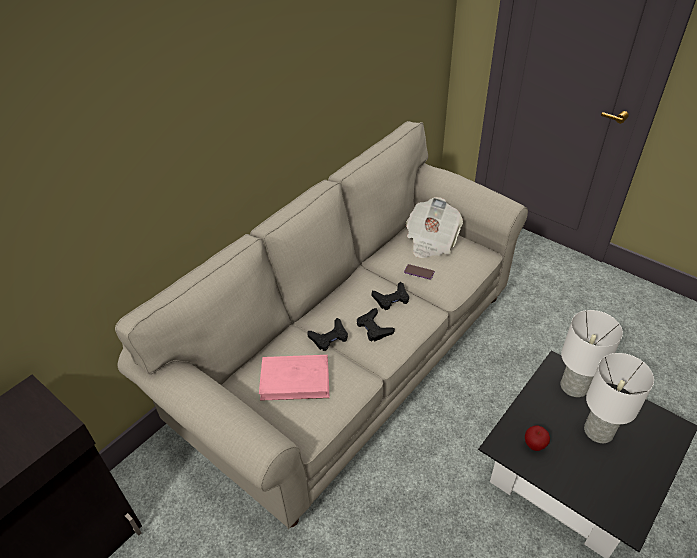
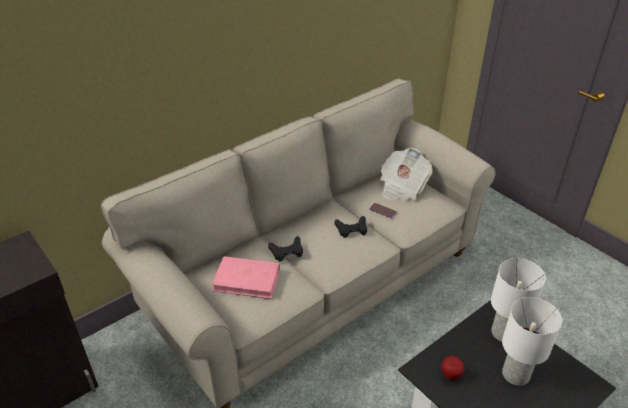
camera: 10 degrees right, 5 degrees down
black game controller [357,308,395,341] -> none

